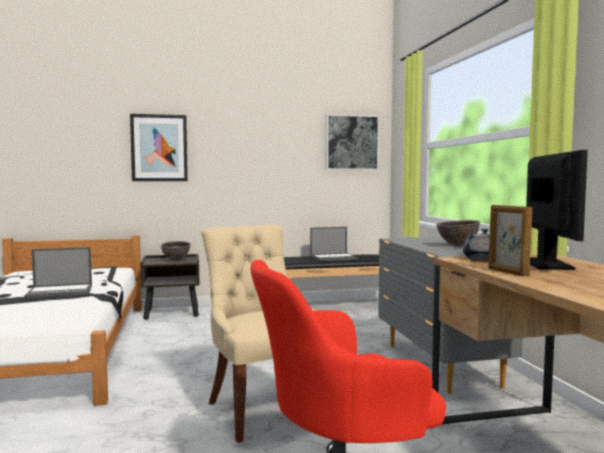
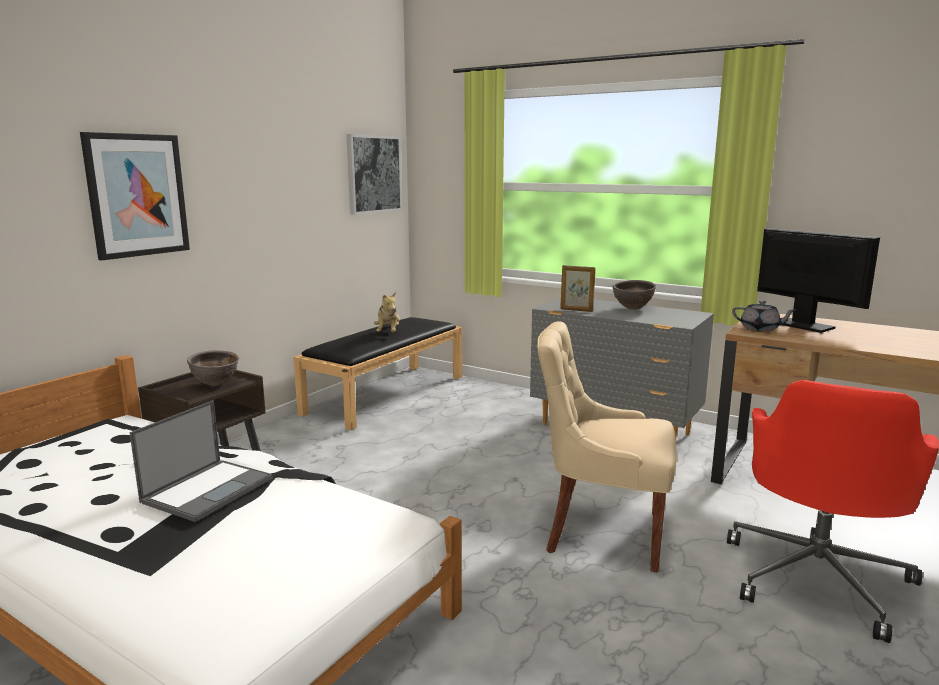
camera: 45 degrees left, 10 degrees up
laptop [310,227,359,261] -> plush toy [374,292,400,332]
picture frame [488,205,532,276] -> picture frame moved to [560,265,596,312]

